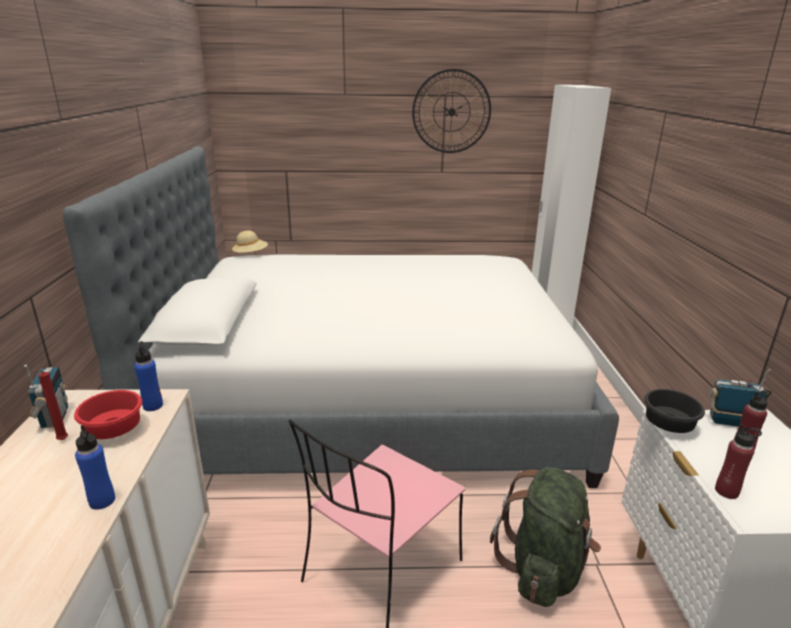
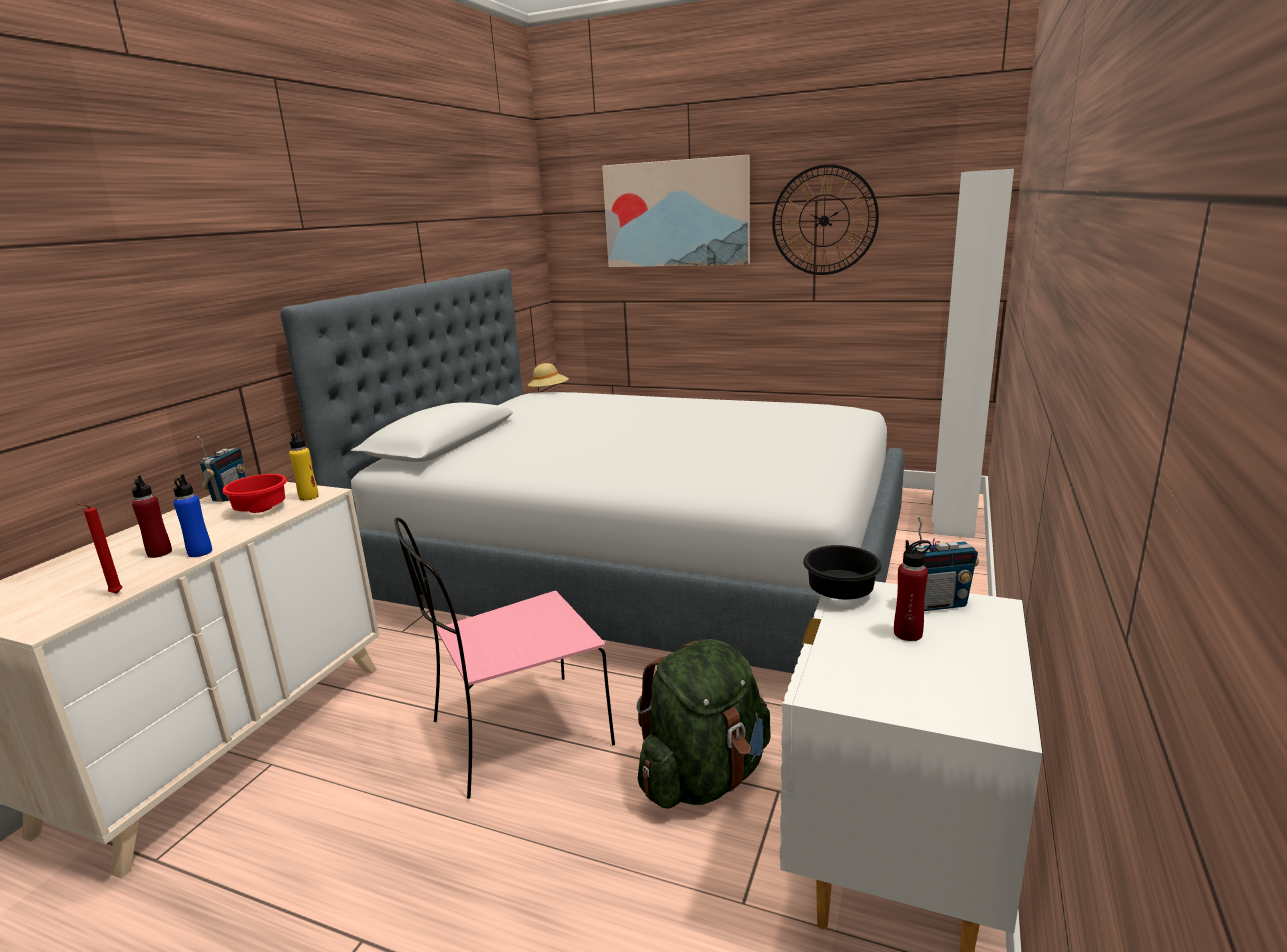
camera: 25 degrees right, 5 degrees down
red candle [35,370,68,440] -> red candle moved to [74,503,123,594]
blue bottle [134,341,163,411] -> yellow bottle [289,429,319,501]
radio [710,369,771,427] -> radio turned 135 degrees clockwise [912,516,979,611]
red bottle [715,424,762,499] -> red bottle moved to [132,475,172,558]
none -> picture [602,155,750,267]

